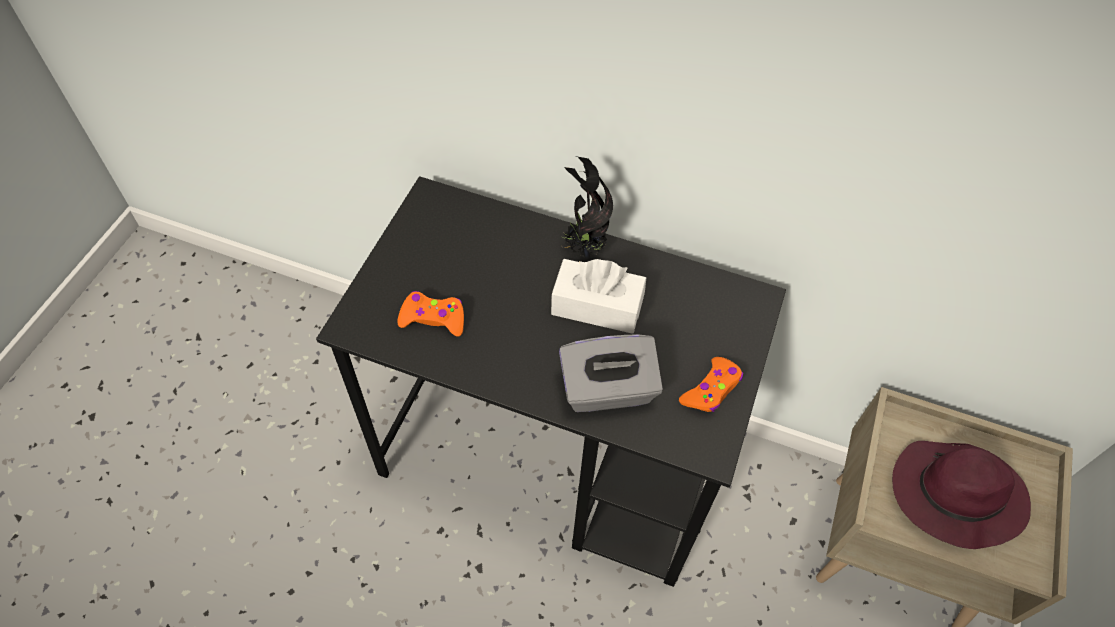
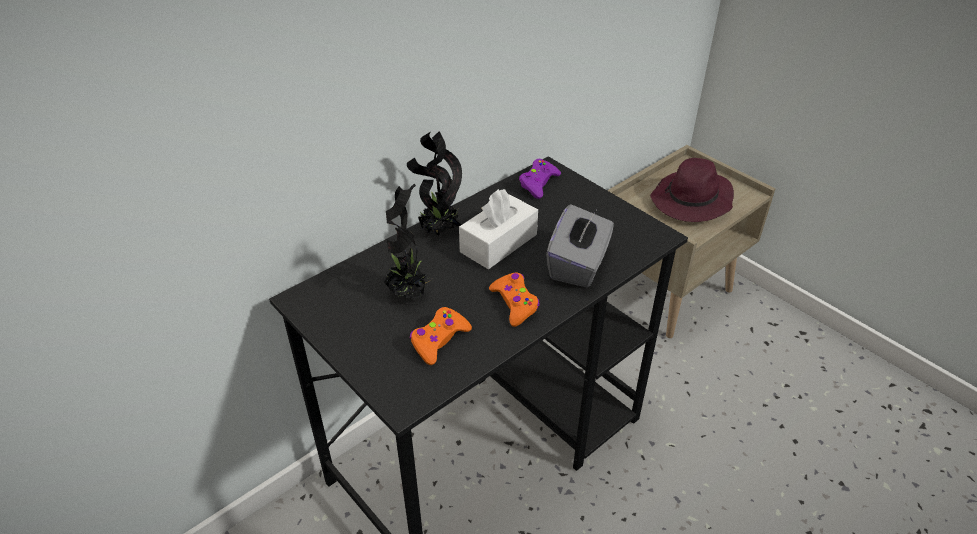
camera: 60 degrees left, 15 degrees down
orange game controller [679,357,743,412] -> orange game controller moved to [489,273,540,327]
none -> potted plant [383,183,432,300]
none -> purple game controller [519,159,561,199]

